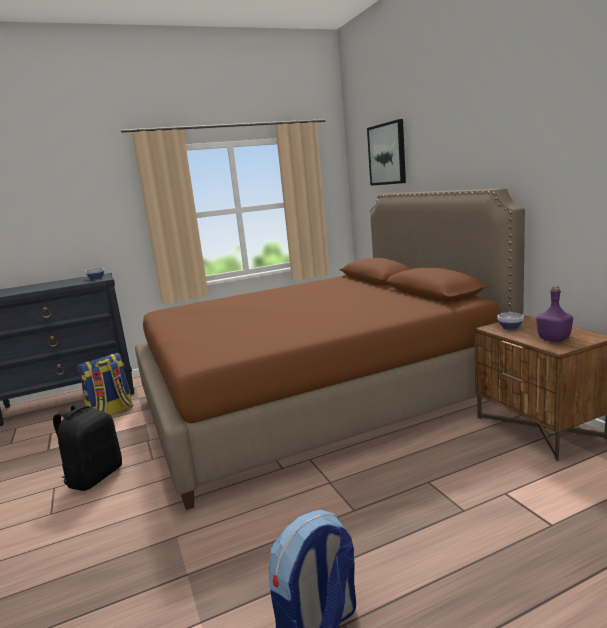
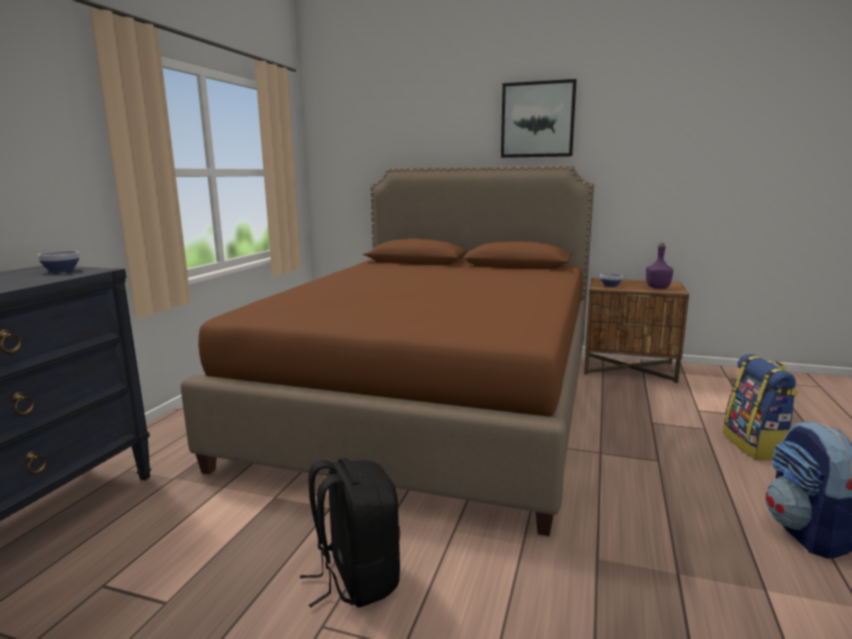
camera: 50 degrees left, 0 degrees up
backpack [77,353,133,415] -> backpack moved to [723,354,798,460]
picture [367,119,406,186] -> picture moved to [501,79,576,158]

